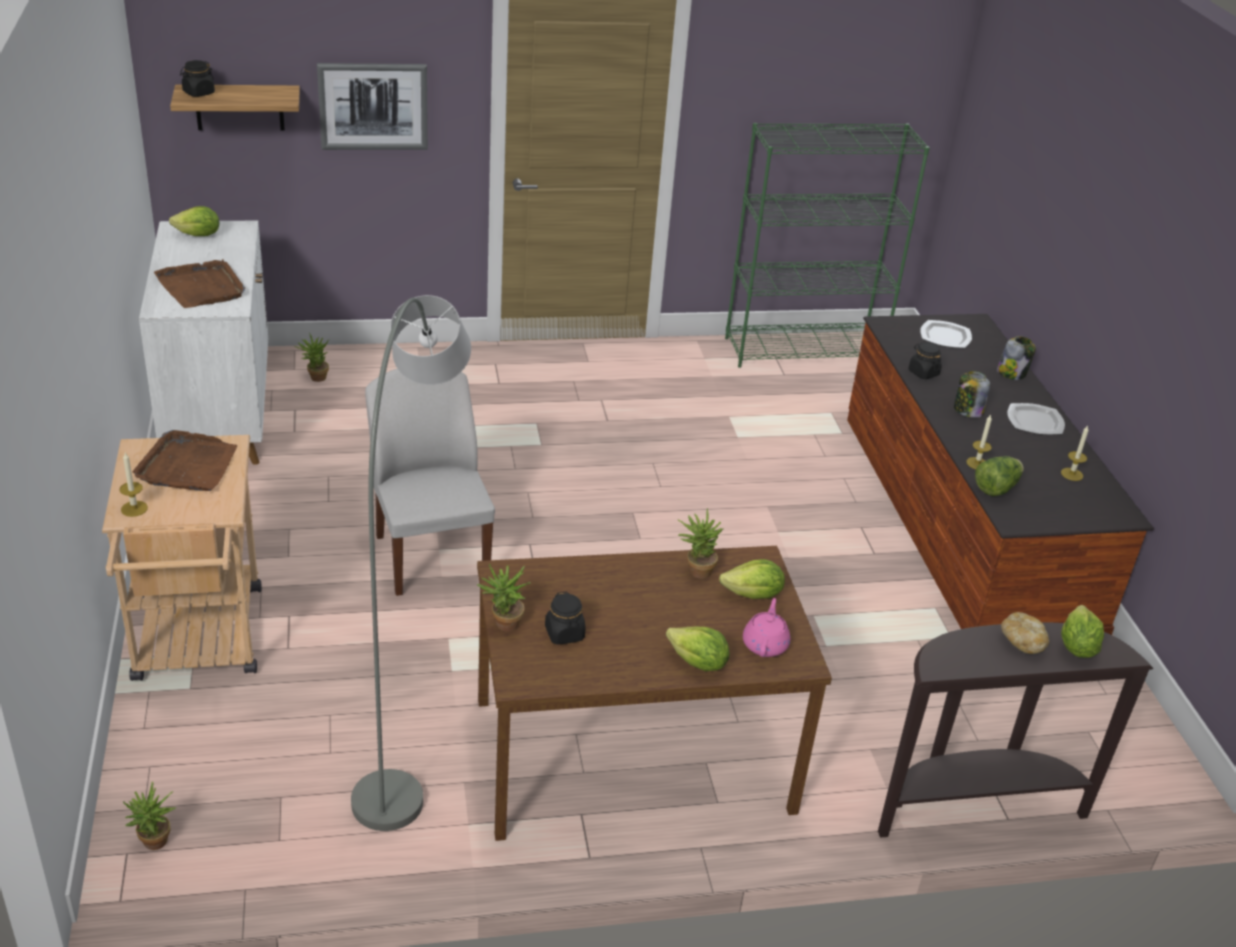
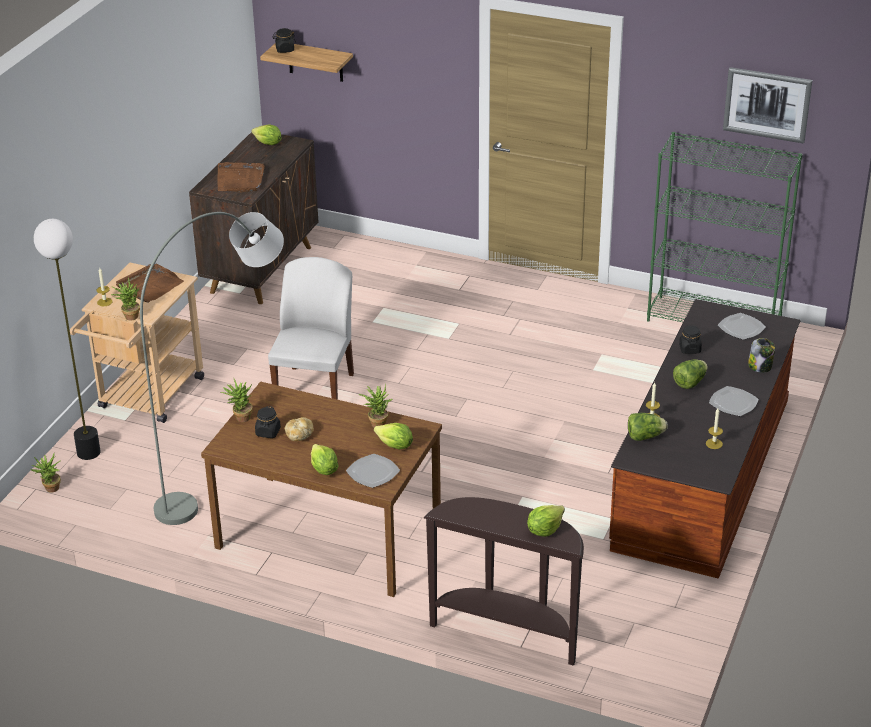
camera: 35 degrees right, 0 degrees up
white cabinet [139,221,268,465] -> brown cabinet [189,132,318,304]
potted plant [294,332,329,382] -> potted plant moved to [111,278,140,321]
picture [317,63,428,150] -> picture moved to [723,67,812,143]
pink teapot [743,598,790,657] -> plate [346,454,400,488]
jar [954,371,990,418] -> lettuce [673,359,708,389]
bread [1001,612,1049,654] -> bread moved to [285,417,314,441]
none -> floor lamp [34,219,101,460]

